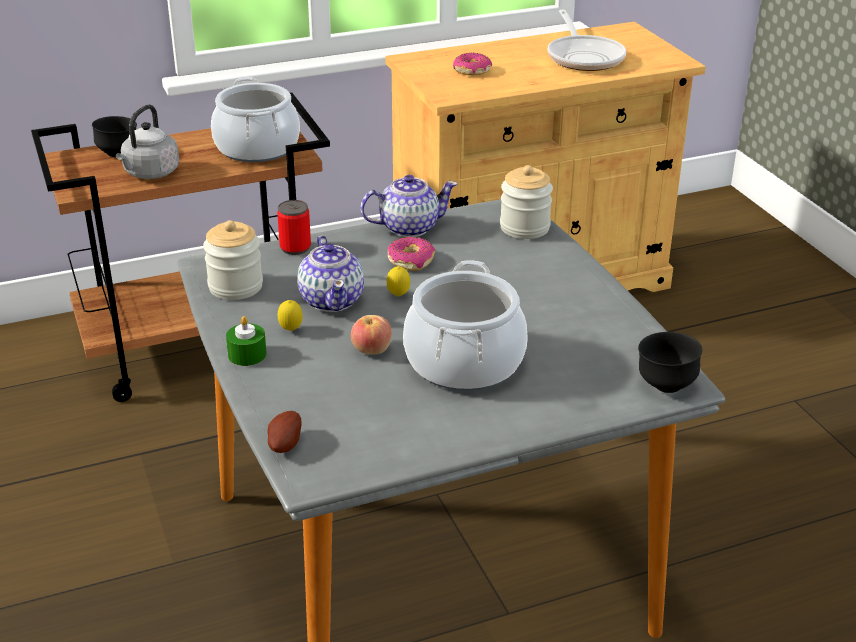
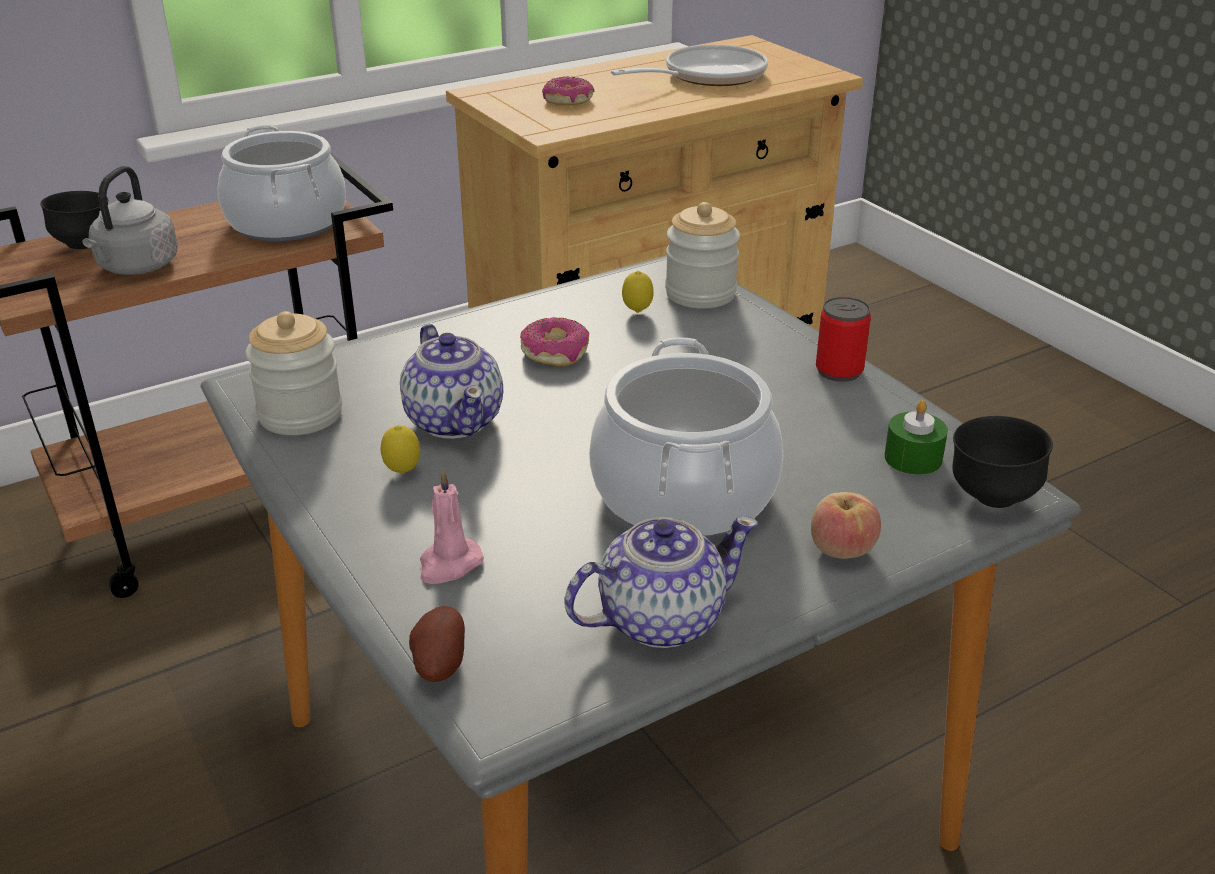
camera: 10 degrees left, 0 degrees up
green candle [226,316,267,366] -> green candle moved to [884,400,948,475]
can [277,200,311,255] -> can moved to [816,297,871,382]
apple [351,315,392,354] -> apple moved to [811,492,881,559]
teapot [360,175,458,237] -> teapot moved to [564,516,758,648]
lemon [386,266,410,297] -> lemon moved to [622,271,654,313]
frying pan [548,10,626,71] -> frying pan turned 105 degrees counterclockwise [611,45,768,86]
none -> pink candle [420,468,484,584]

